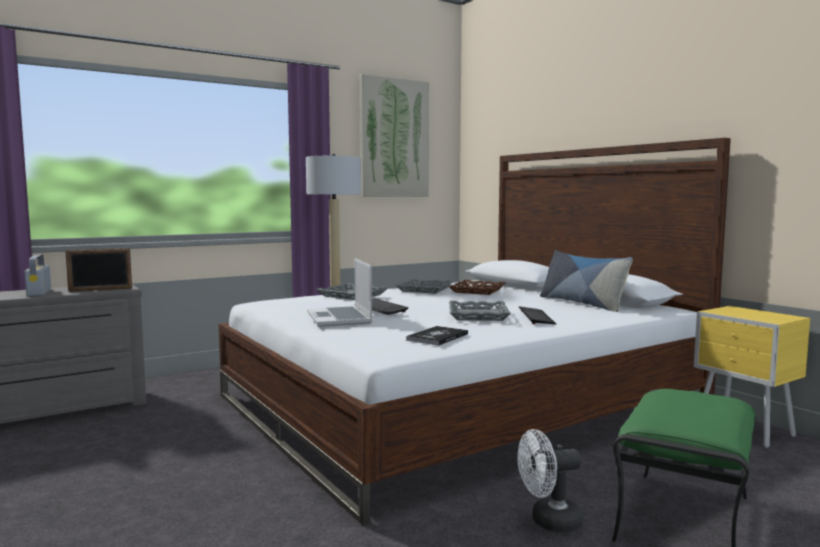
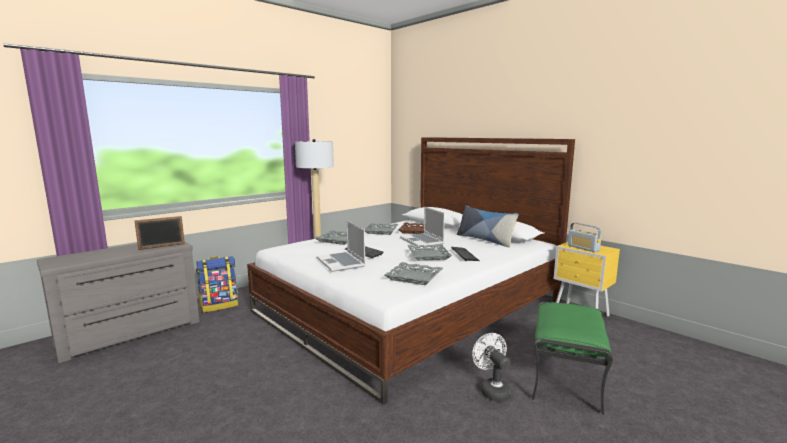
camera: 10 degrees left, 5 degrees up
radio [25,255,51,296] -> radio moved to [568,223,602,252]
picture [360,74,429,197] -> none
book [406,326,468,346] -> grey tray [385,262,443,285]
white fan [517,429,583,532] -> white fan turned 90 degrees clockwise [472,333,512,402]
none -> backpack [196,256,238,313]
none -> laptop [400,206,445,246]

